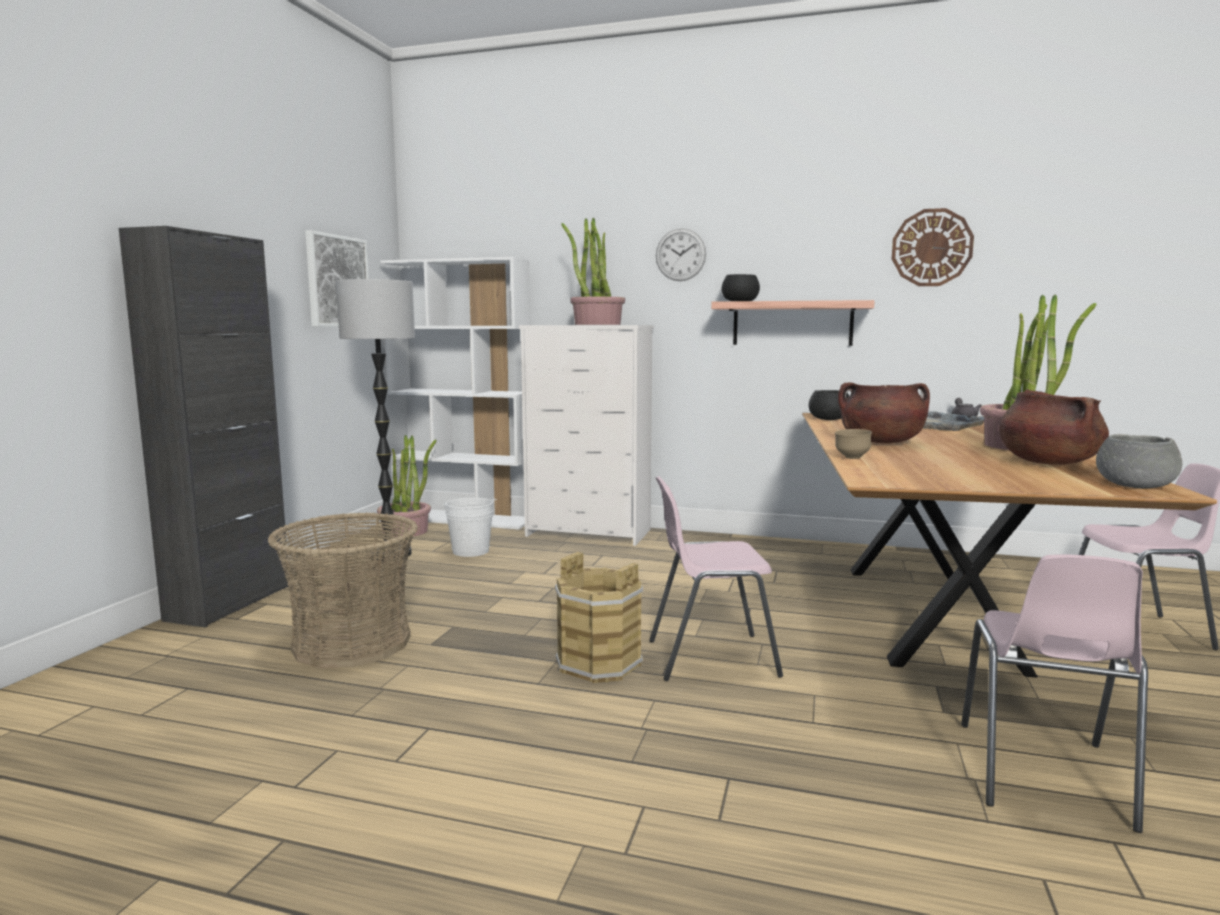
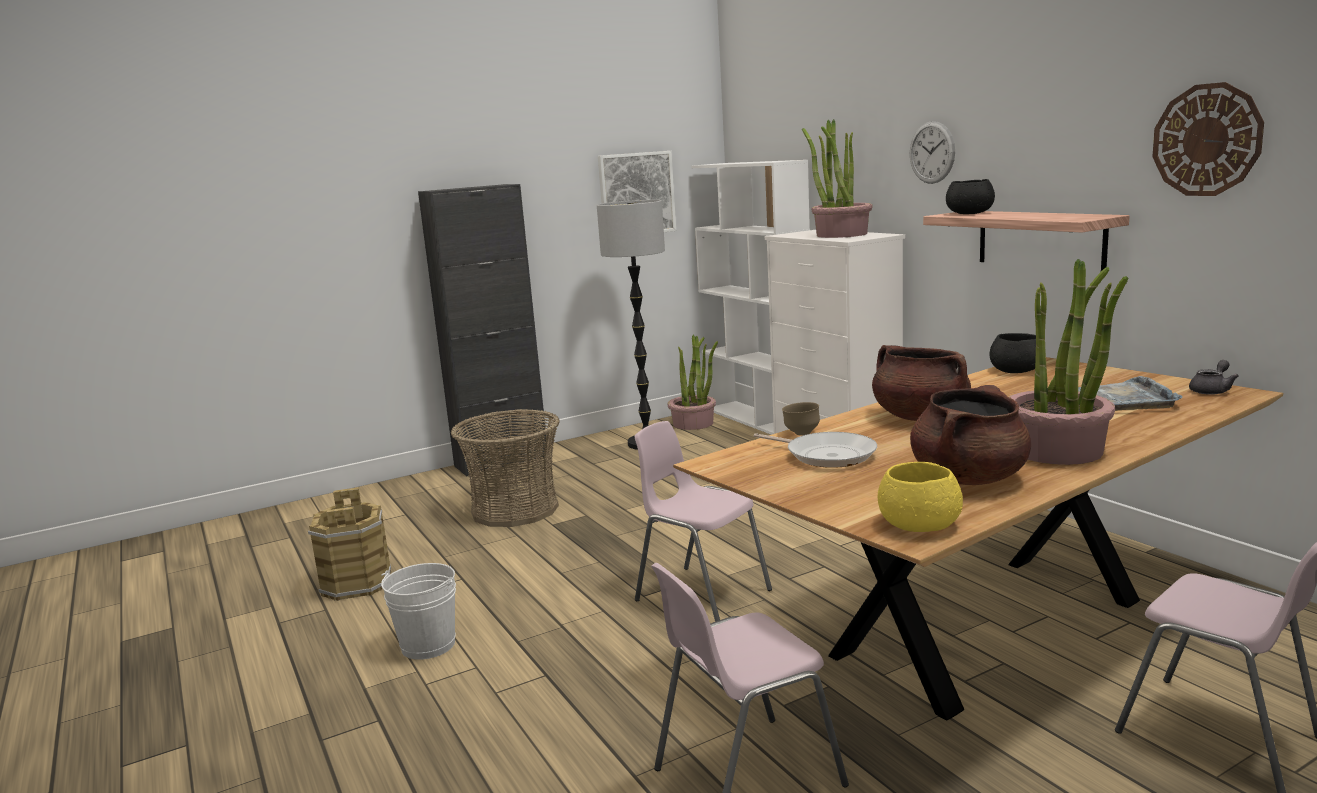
camera: 45 degrees right, 5 degrees up
white bucket [442,497,497,557] -> white bucket moved to [381,563,456,660]
brown bucket [555,552,644,683] -> brown bucket moved to [308,487,391,601]
grey bowl [1096,434,1182,489] -> yellow bowl [877,462,963,532]
none -> frying pan [754,432,877,468]

